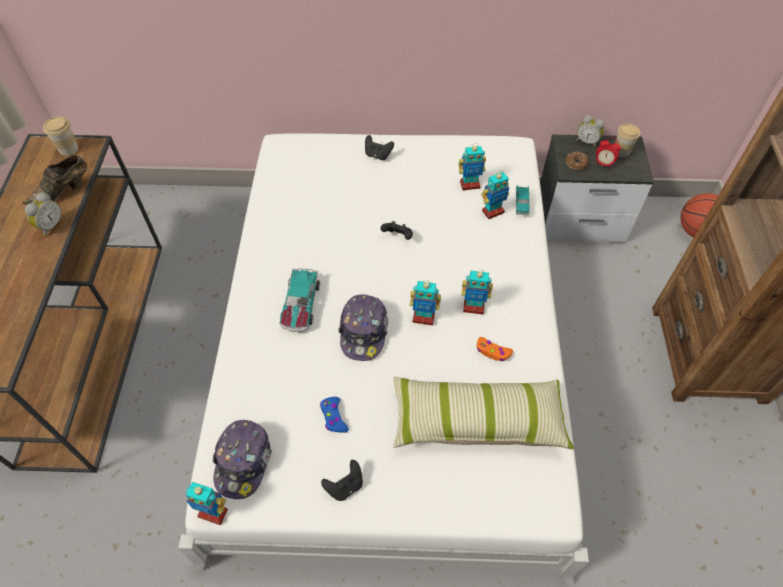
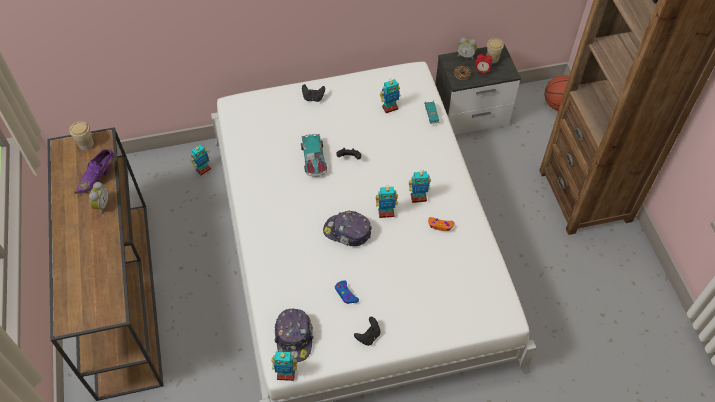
camera: 15 degrees left, 0 degrees up
brown shoe [22,155,88,205] -> purple shoe [74,149,115,194]
toy car [280,268,320,332] -> toy car moved to [301,134,327,177]
cap [338,294,388,361] -> cap turned 120 degrees clockwise [323,210,372,246]
pillow [393,377,574,450] -> none
toy robot [481,170,509,219] -> toy robot moved to [191,145,211,176]

